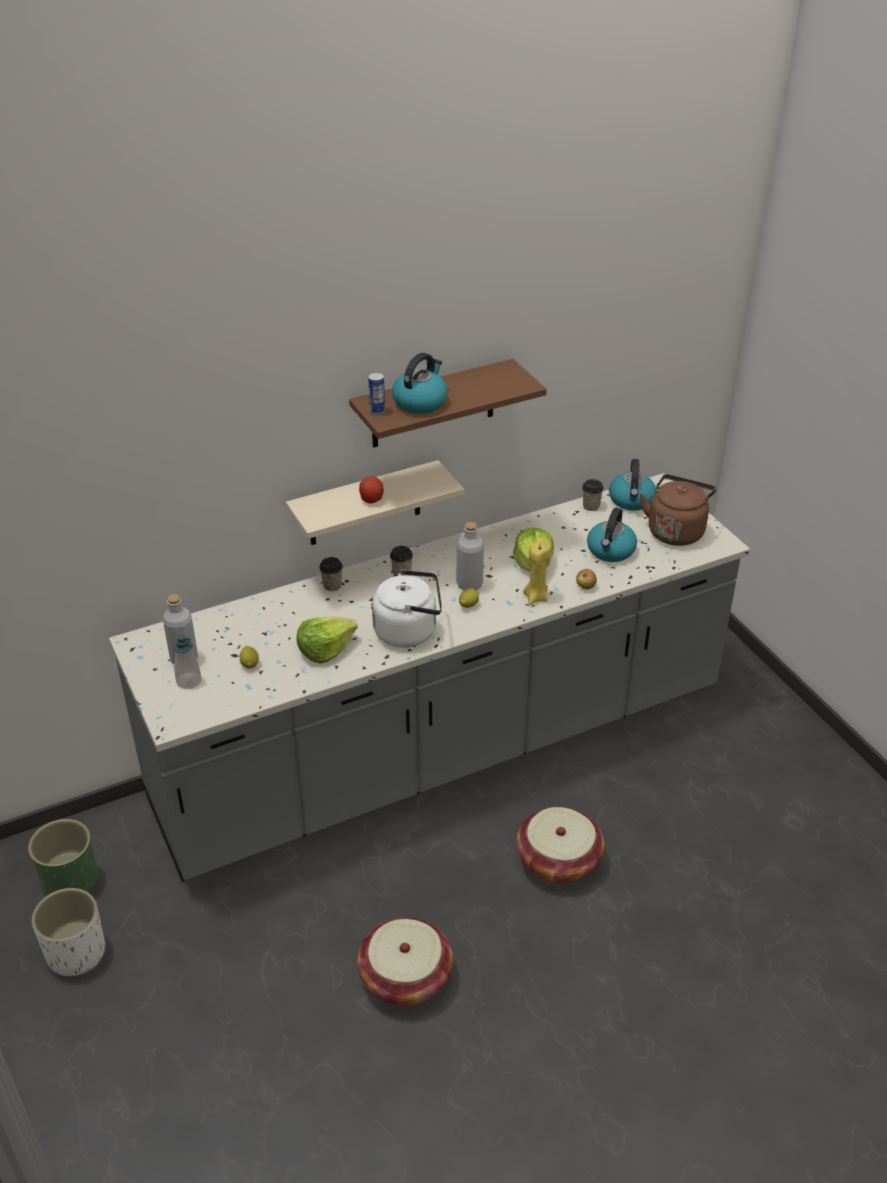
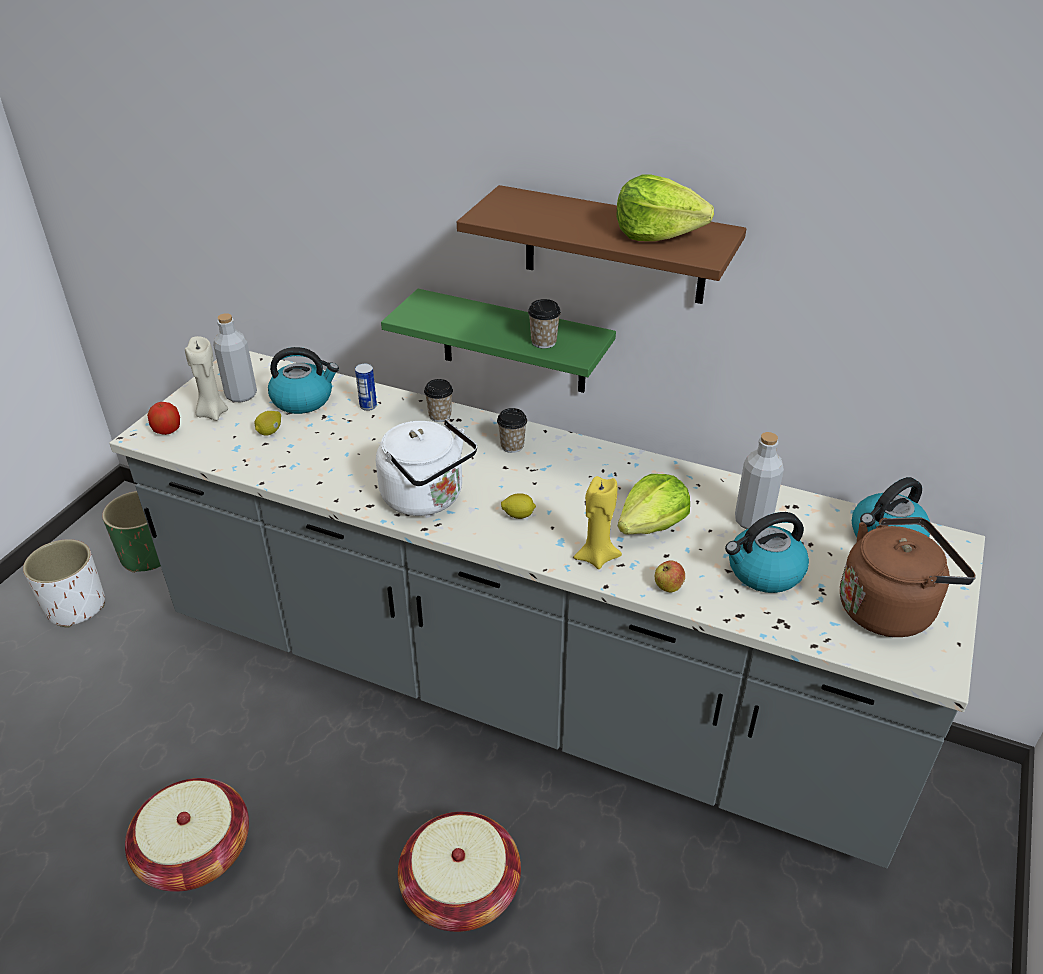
camera: 50 degrees right, 0 degrees up
soap dispenser [173,634,201,689] -> beige candle [185,336,228,421]
beige shelf [286,460,464,545] -> green shelf [381,289,616,393]
lettuce [297,616,358,664] -> lettuce moved to [616,174,714,241]
apple [359,476,384,503] -> apple moved to [147,402,180,435]
can [368,373,385,415] -> can moved to [355,364,377,411]
kettle [392,353,448,414] -> kettle moved to [268,347,339,414]
grey bottle [457,522,484,590] -> grey bottle moved to [735,432,784,529]
cup [582,479,604,511] -> cup moved to [528,299,561,348]

